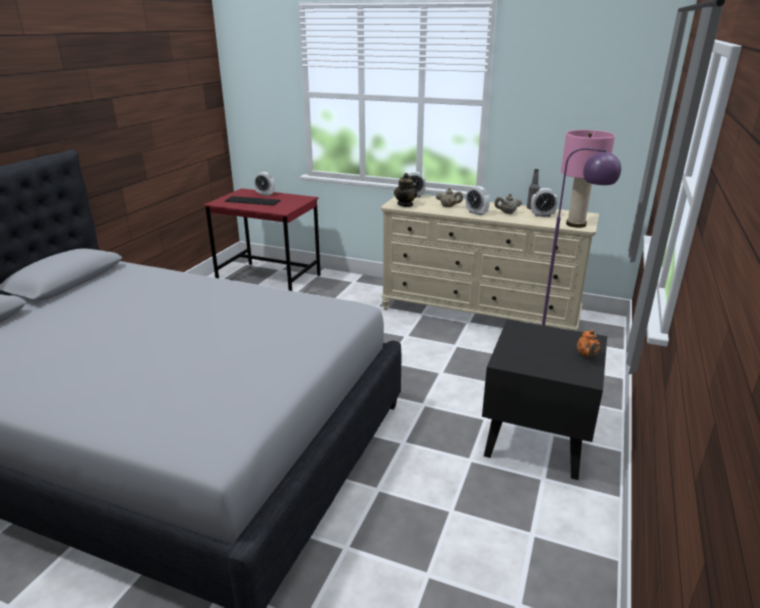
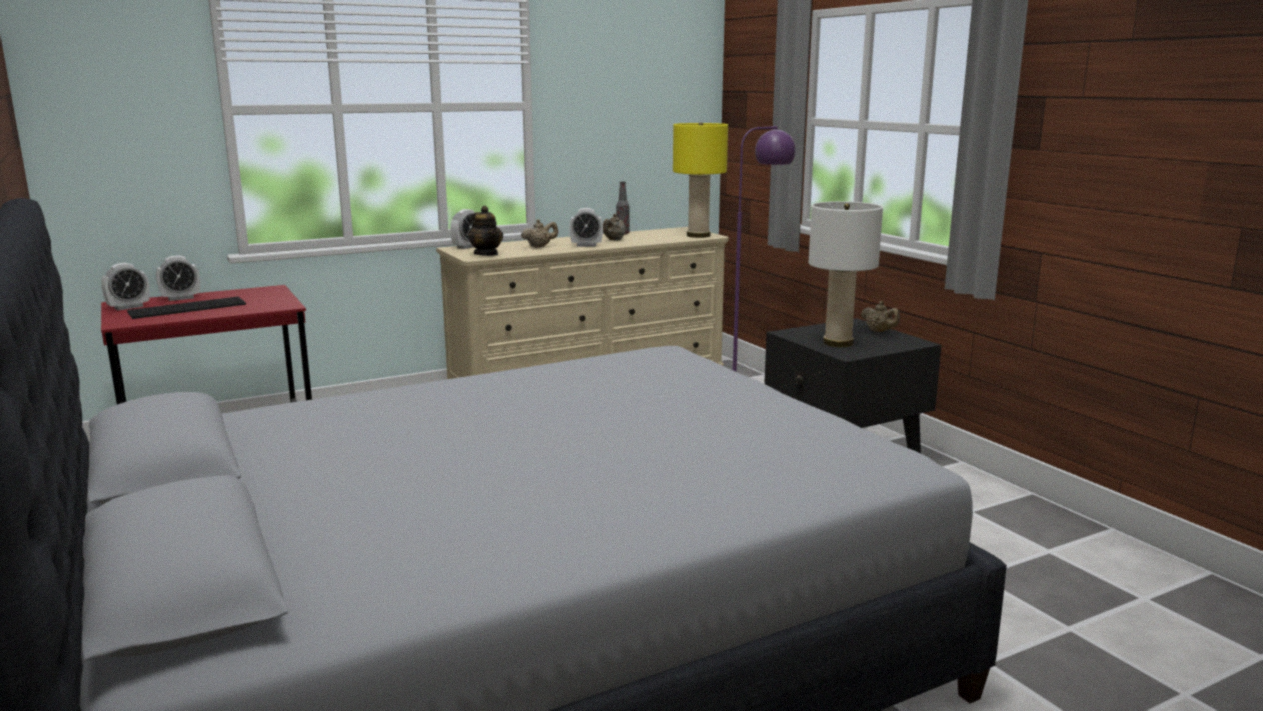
camera: 50 degrees left, 10 degrees down
alarm clock [531,188,558,217] -> alarm clock moved to [101,263,150,311]
pink table lamp [561,130,615,228] -> yellow table lamp [673,122,728,238]
orange teapot [577,330,600,357] -> beige teapot [861,301,900,332]
none -> white table lamp [809,201,883,347]

